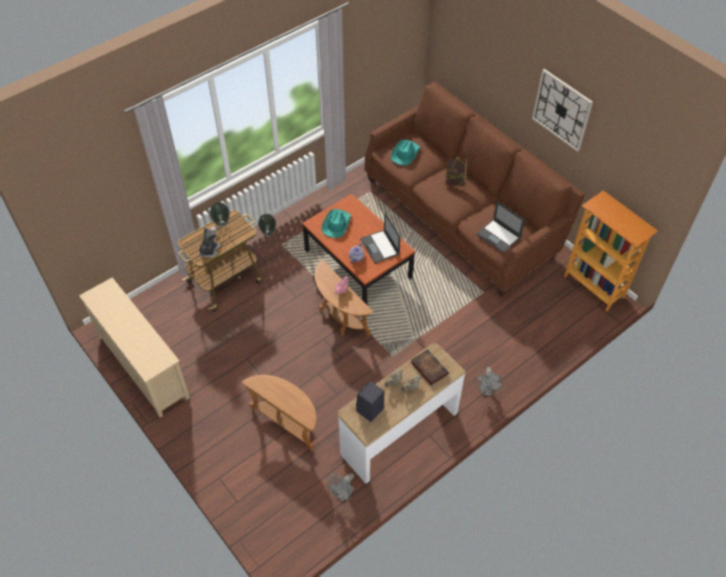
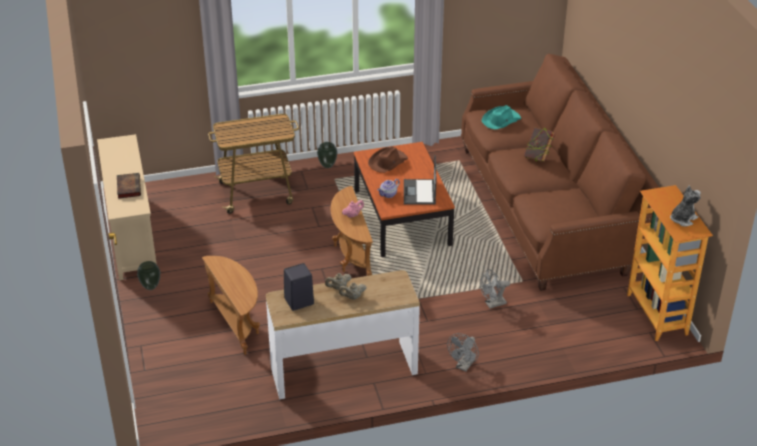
camera: 25 degrees right, 15 degrees down
plush toy [199,227,221,258] -> plush toy moved to [670,185,701,227]
vase [210,202,230,226] -> vase moved to [137,261,160,290]
turquoise hat [322,209,351,238] -> brown hat [368,146,408,173]
grey fan [327,473,354,501] -> grey fan moved to [480,269,510,309]
book [411,349,449,385] -> book moved to [117,173,141,199]
laptop [476,201,525,253] -> none
wall clock [532,69,593,152] -> none

